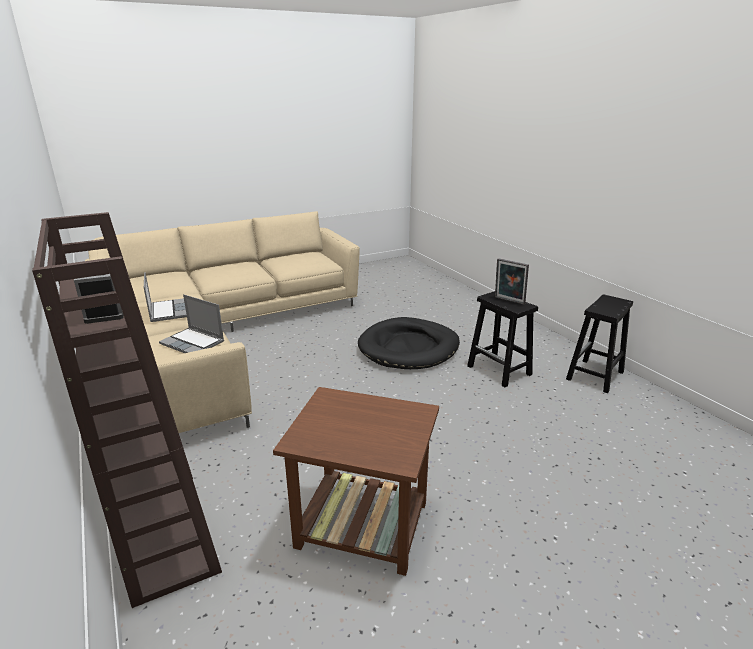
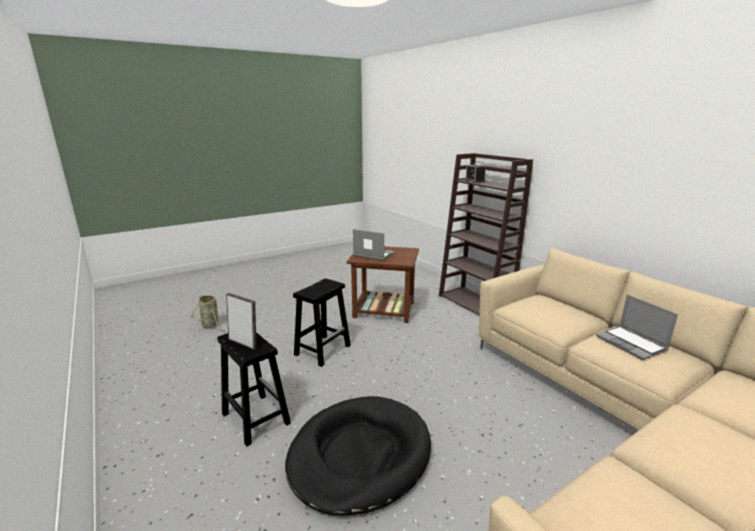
camera: 175 degrees right, 5 degrees down
laptop [159,294,224,353] -> laptop moved to [353,229,395,261]
black stool [566,294,633,393] -> black stool moved to [293,278,351,367]
none -> basket [190,295,225,332]

